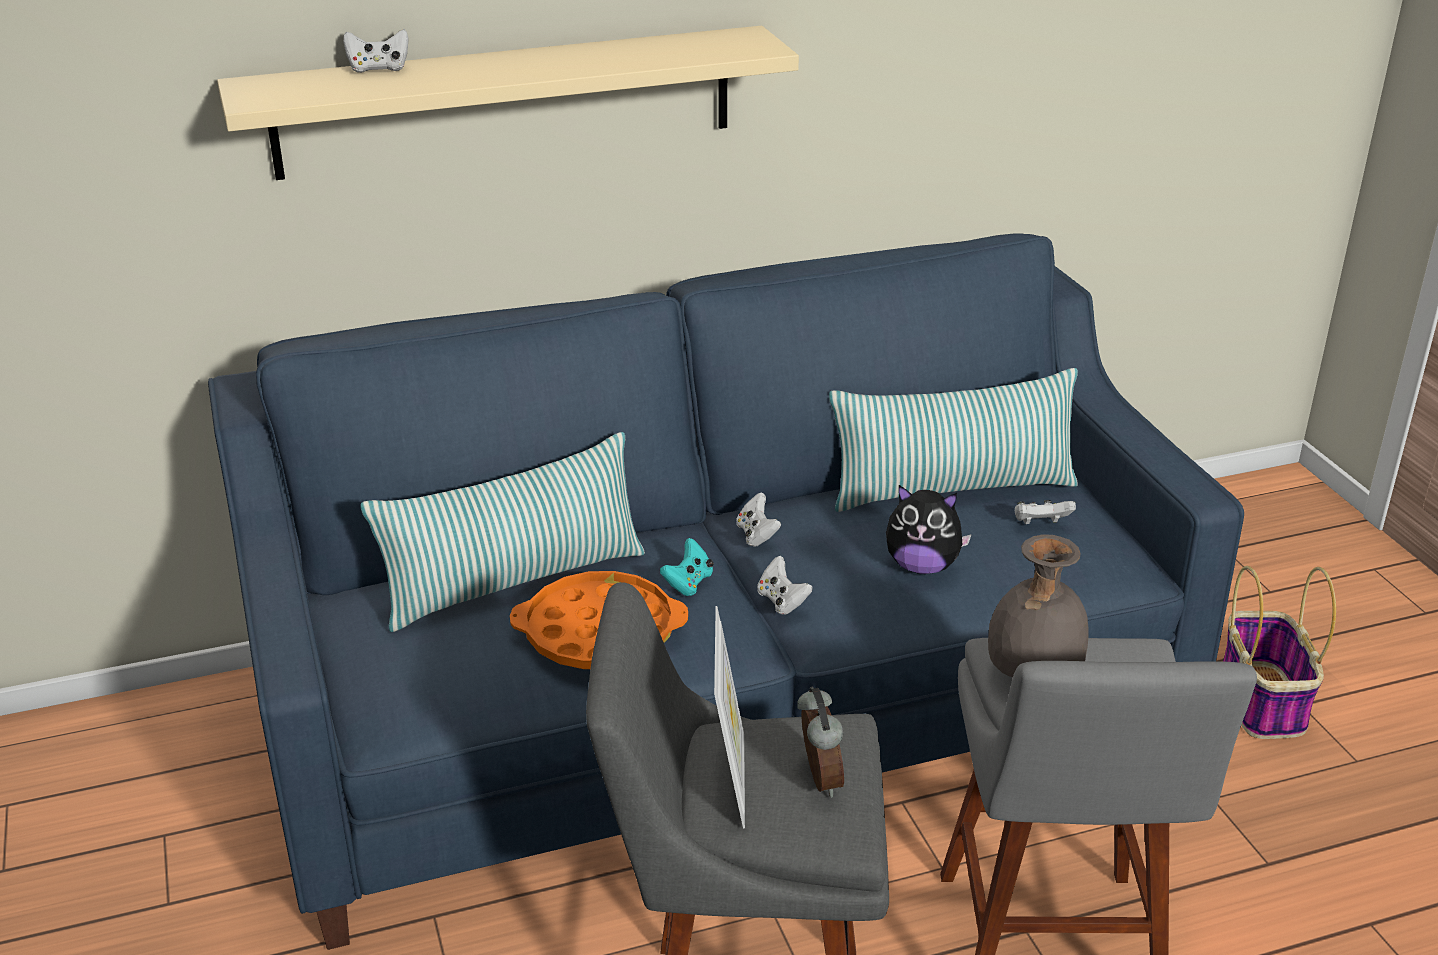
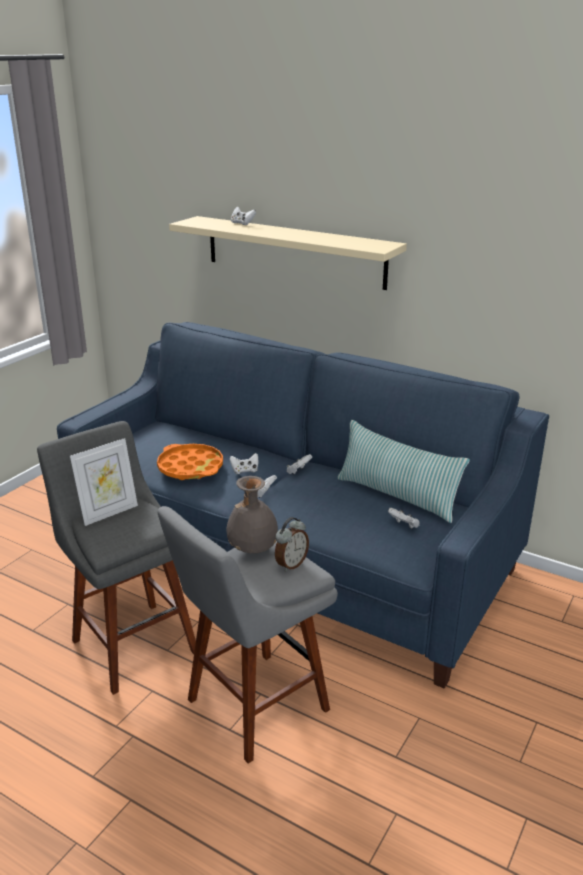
camera: 50 degrees right, 5 degrees down
pillow [361,432,645,632] -> none
turquoise game controller [660,538,714,596] -> white game controller [230,453,258,474]
alarm clock [797,687,844,798] -> alarm clock moved to [275,517,309,572]
plush toy [886,485,972,574] -> none
basket [1223,566,1336,739] -> none

